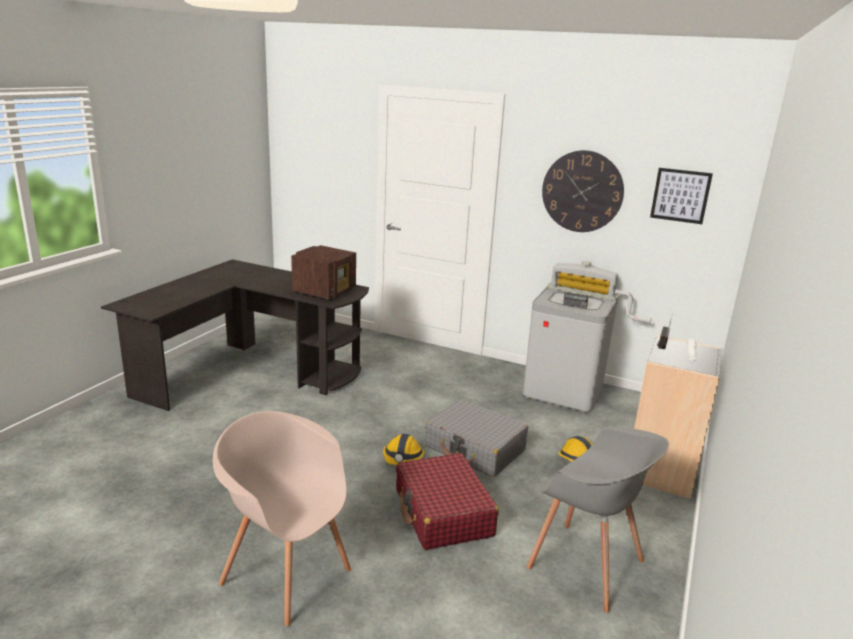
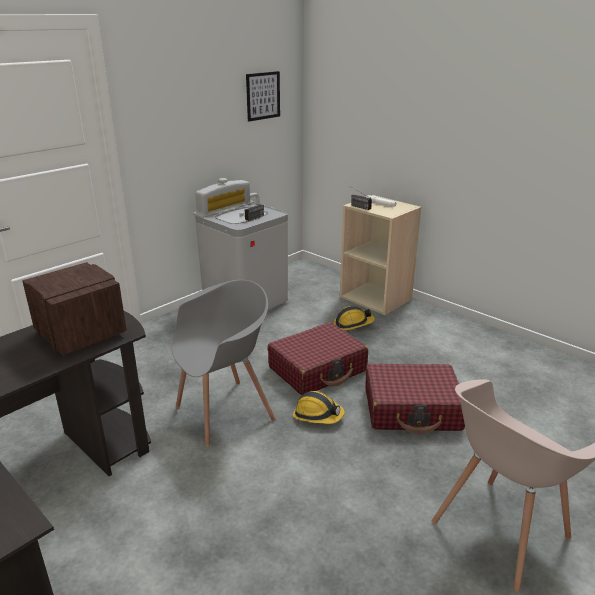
camera: 70 degrees left, 5 degrees up
grey suitcase [425,399,528,477] -> red suitcase [268,322,368,396]
grey chair [527,426,669,613] -> grey chair moved to [172,280,275,446]
wall clock [542,150,624,232] -> none
black bookcase [634,335,723,499] -> beige bookcase [340,195,421,315]

